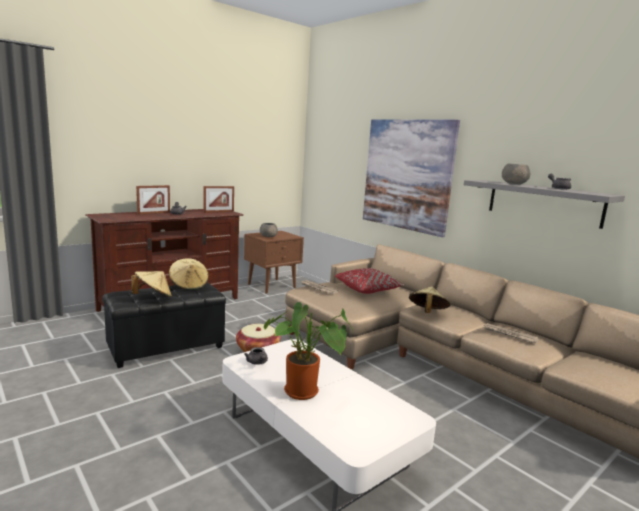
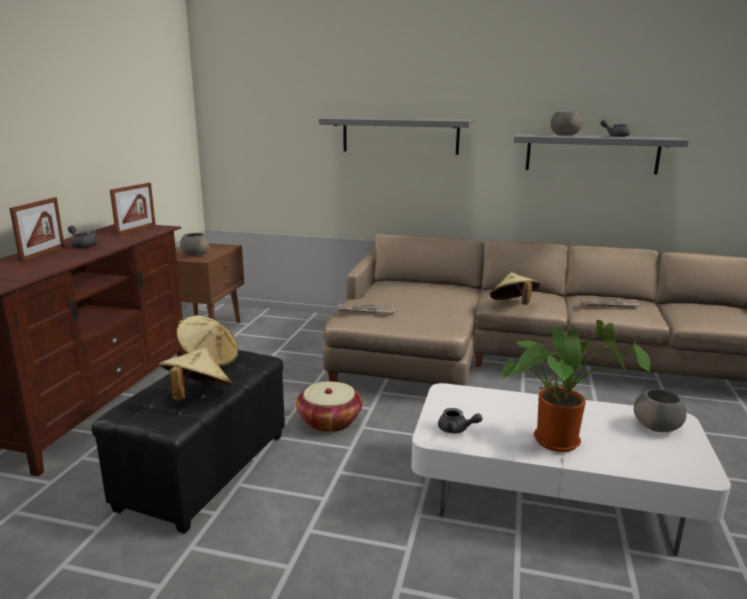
camera: 35 degrees left, 5 degrees up
red pillow [335,268,404,294] -> none
picture [363,119,460,237] -> grey shelf [319,117,473,155]
none -> grey bowl [634,389,687,432]

